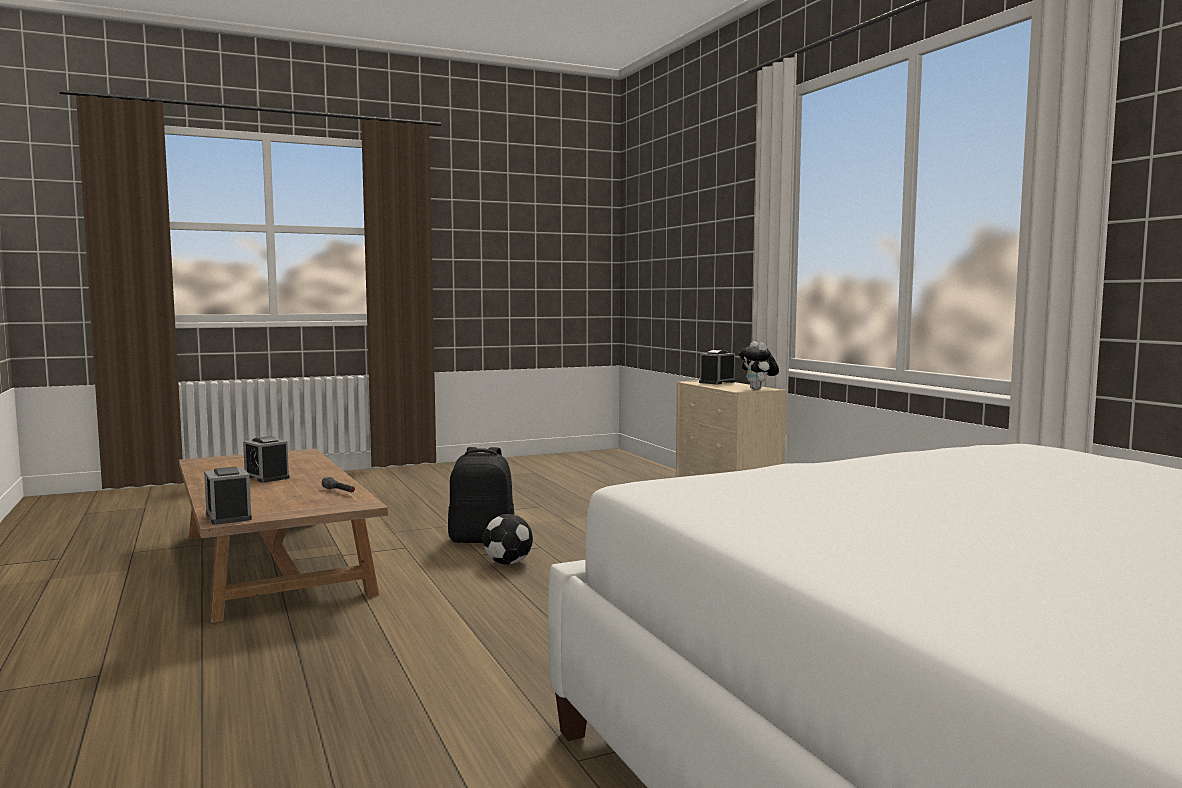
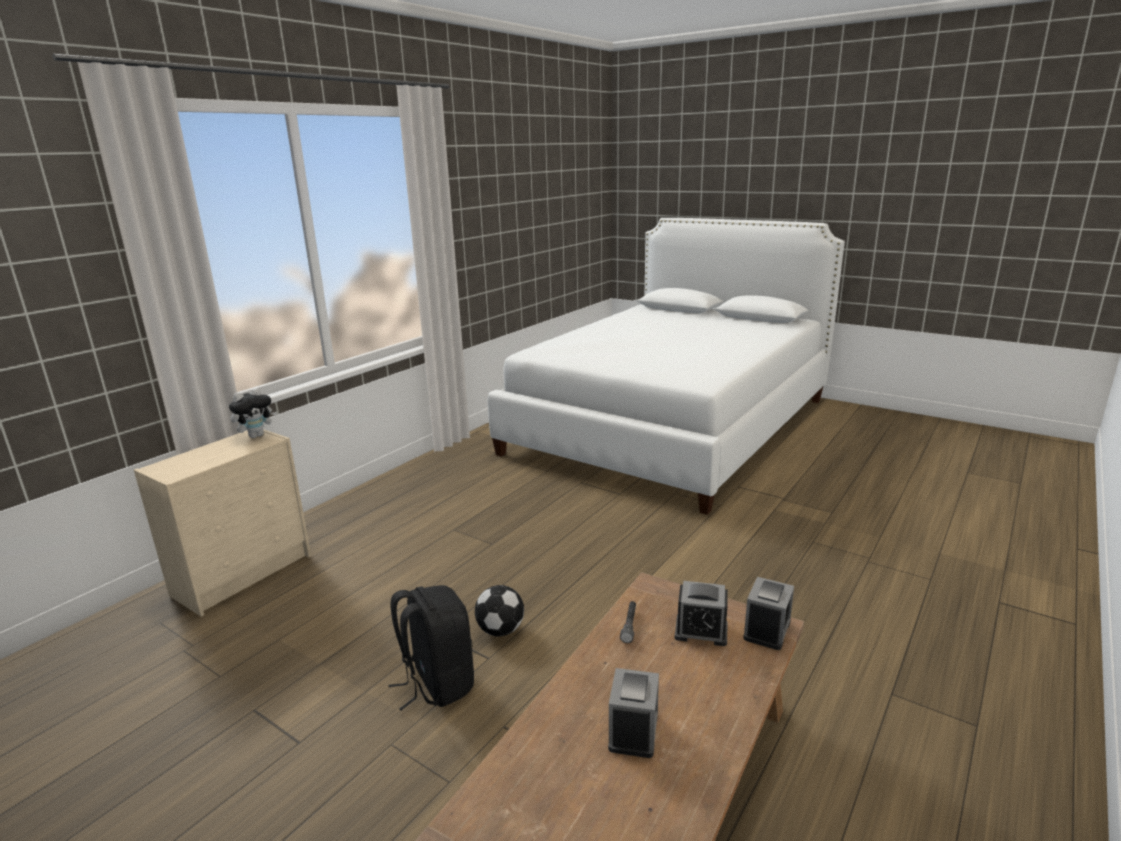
camera: 120 degrees left, 15 degrees up
alarm clock [699,350,735,384] -> alarm clock moved to [675,581,728,646]

